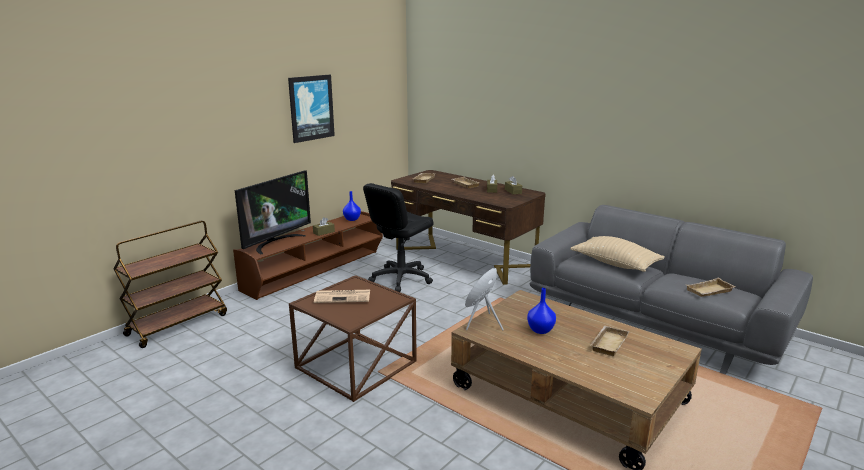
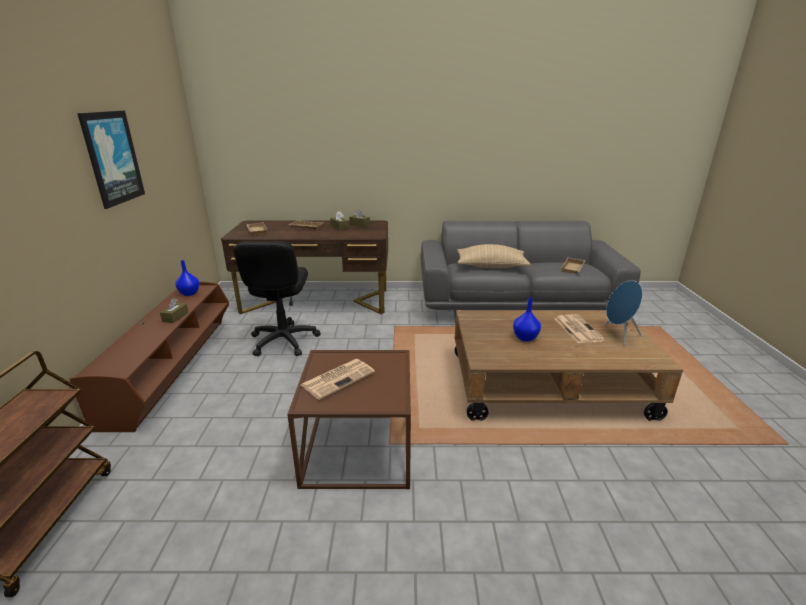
camera: 40 degrees left, 5 degrees up
television [235,170,311,254] -> none
blue speaker [465,268,504,330] -> blue speaker moved to [604,280,643,346]
beige tray [590,326,629,356] -> newspaper [555,314,605,343]

